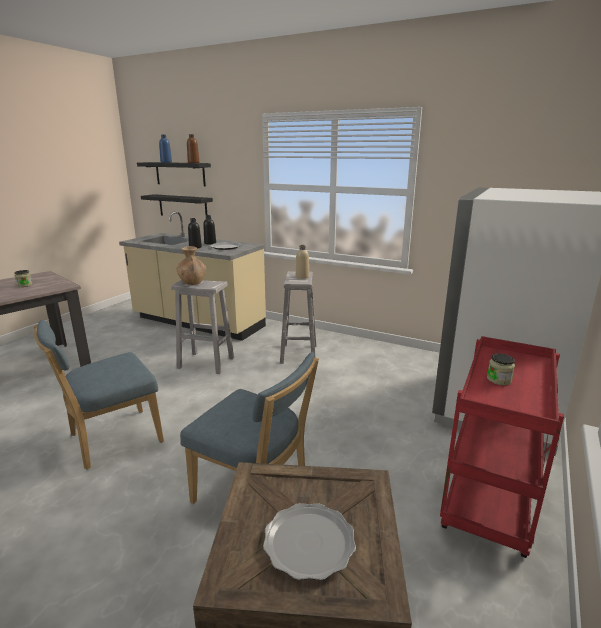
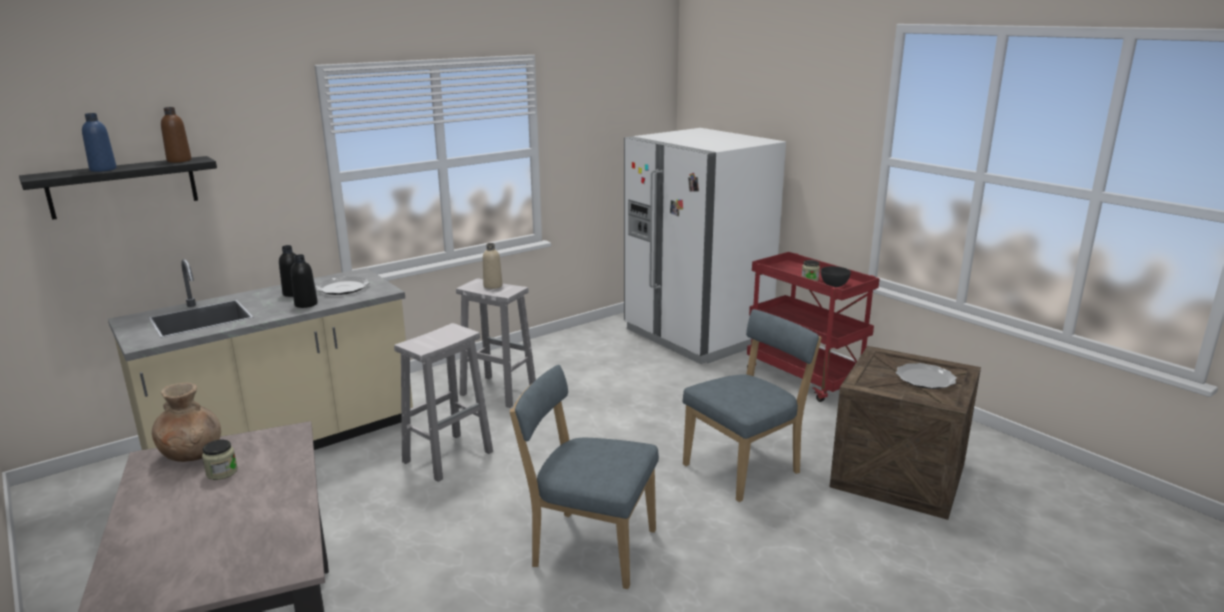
camera: 65 degrees left, 0 degrees up
blue chair [34,320,164,470] -> blue chair turned 120 degrees clockwise [510,365,659,589]
black shelf [141,194,213,216] -> none
brown vase [177,246,206,285] -> brown vase moved to [152,383,221,462]
none -> grey bowl [821,266,851,287]

